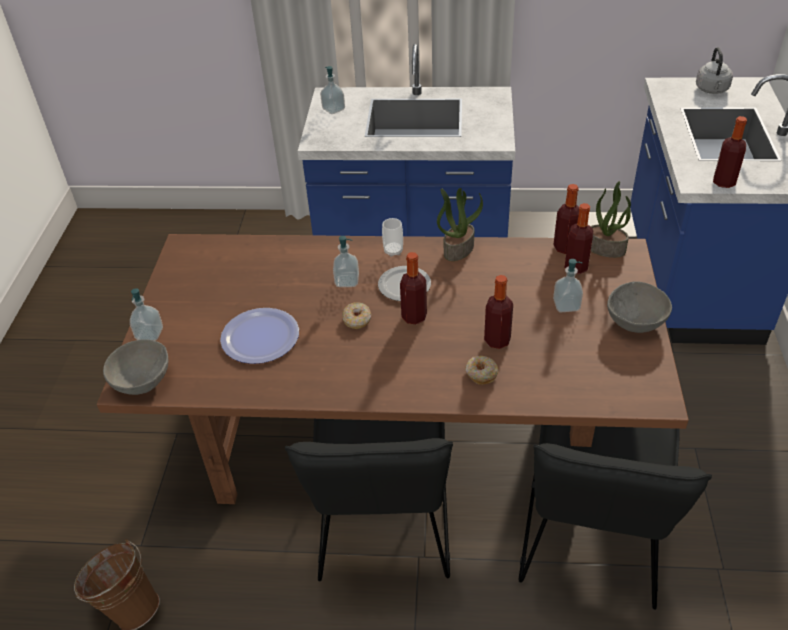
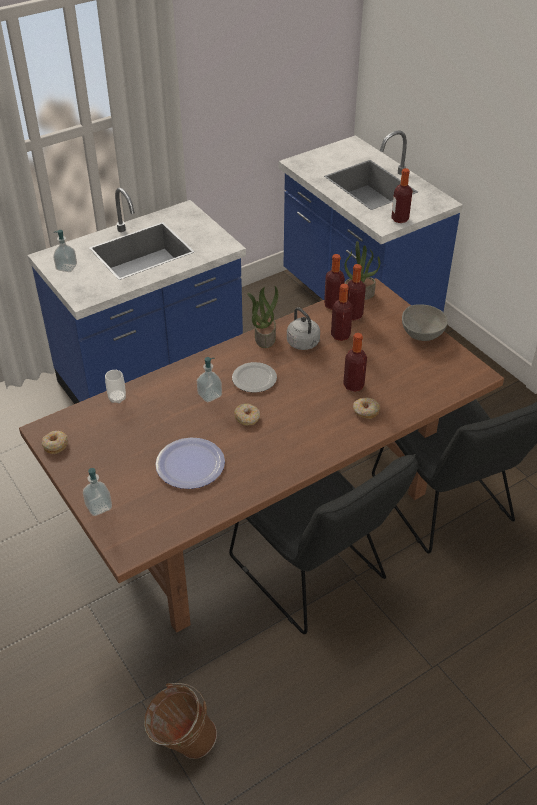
camera: 40 degrees left, 0 degrees up
grey bowl [103,339,168,395] -> none
cup [382,218,403,257] -> cup moved to [105,370,126,403]
bottle [400,252,427,325] -> bottle moved to [331,284,353,341]
soap dispenser [553,259,583,312] -> none
grey kettle [696,47,733,94] -> grey kettle moved to [287,307,320,350]
none -> donut [41,431,68,454]

